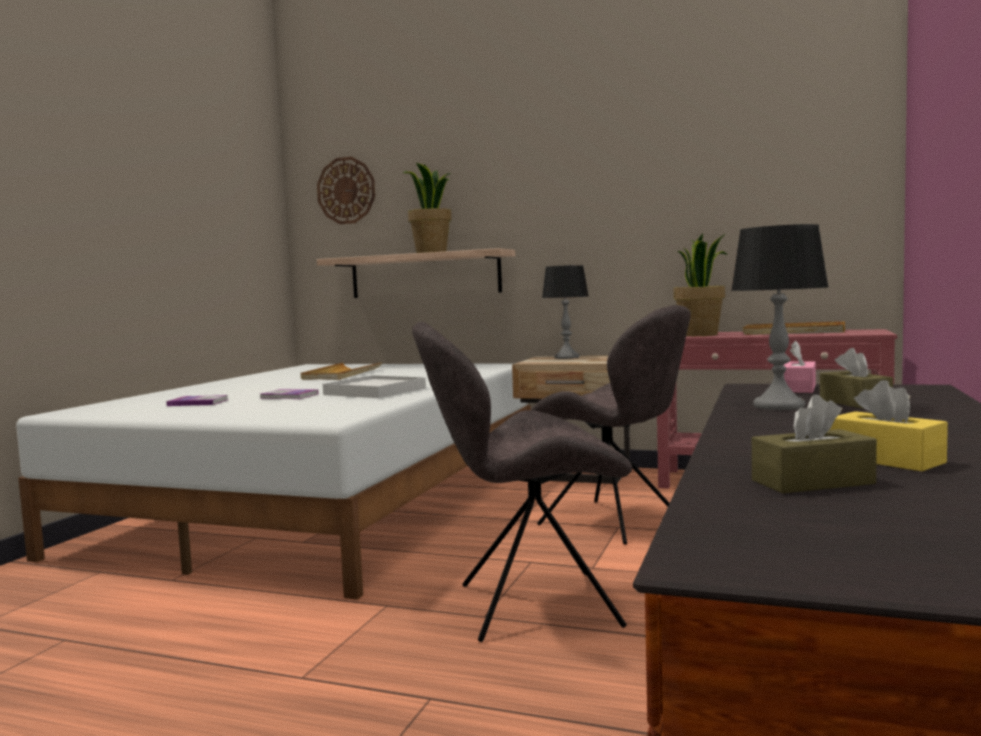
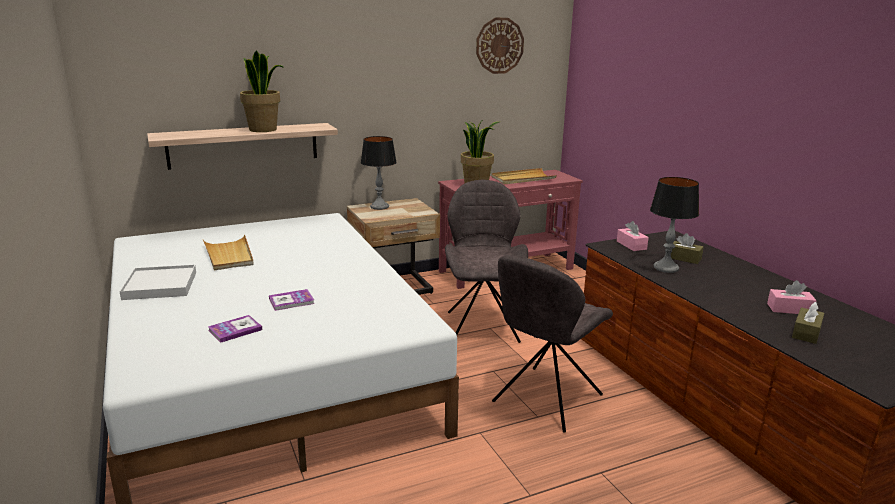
camera: 45 degrees left, 15 degrees up
wall clock [317,157,375,224] -> wall clock moved to [476,18,524,74]
white tray [323,375,426,398] -> white tray moved to [119,265,196,300]
grey chair [532,305,691,545] -> grey chair turned 90 degrees counterclockwise [445,180,528,343]
yellow tissue box [829,380,948,471] -> pink tissue box [767,280,817,314]

